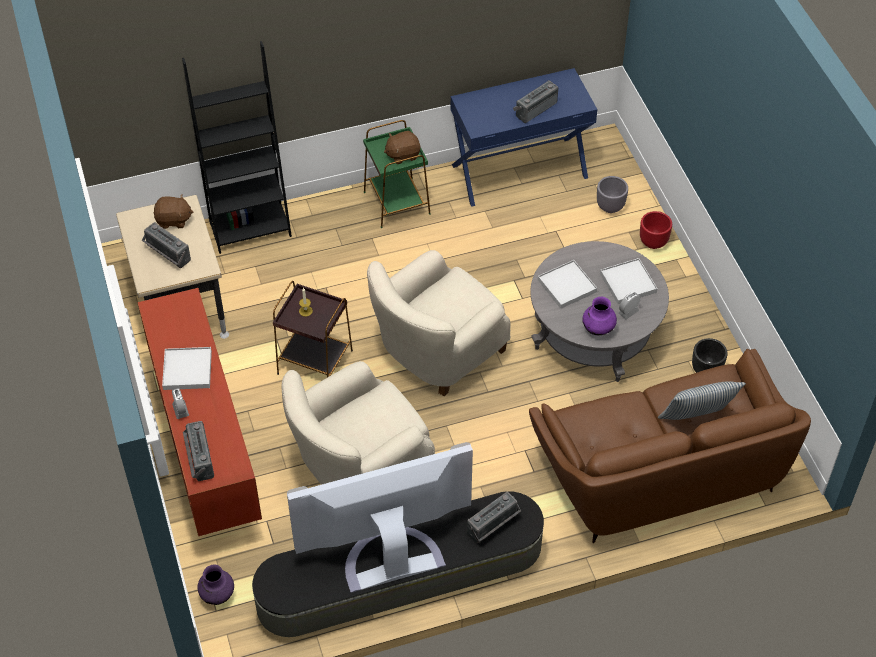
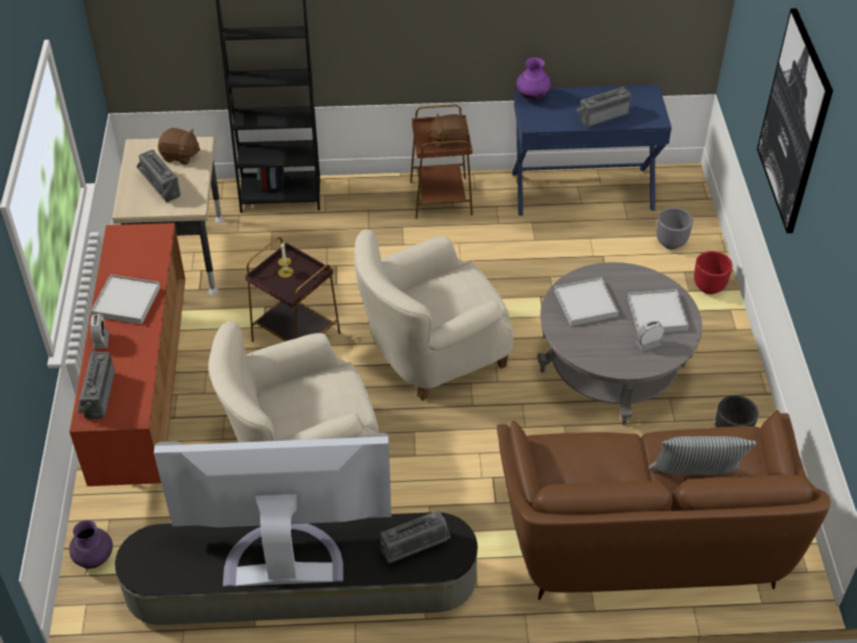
camera: 15 degrees right, 5 degrees down
green side table [363,120,431,228] -> brown side table [410,105,473,219]
purple vase [582,297,617,335] -> purple vase moved to [516,57,551,100]
none -> picture [757,8,833,233]

